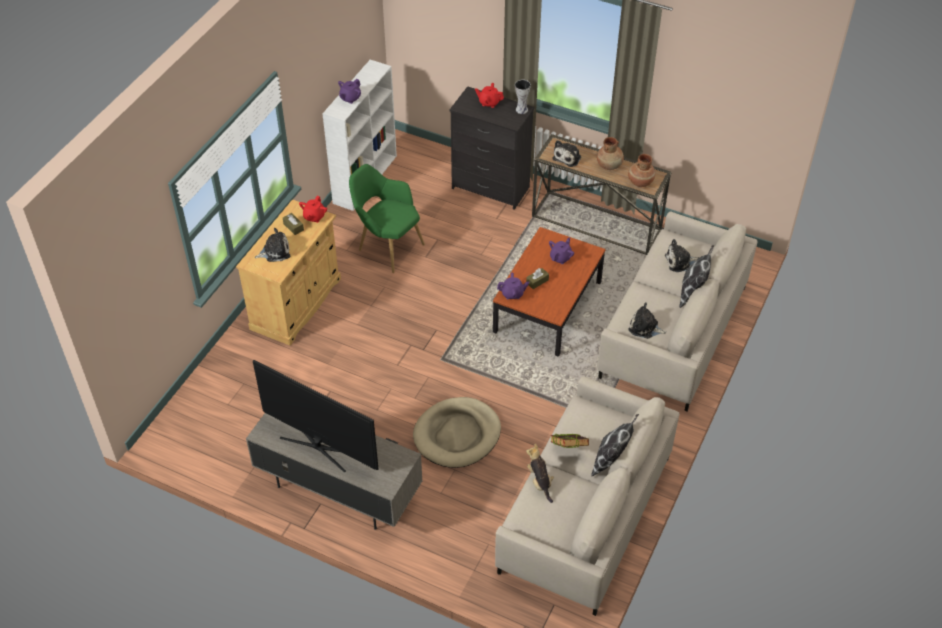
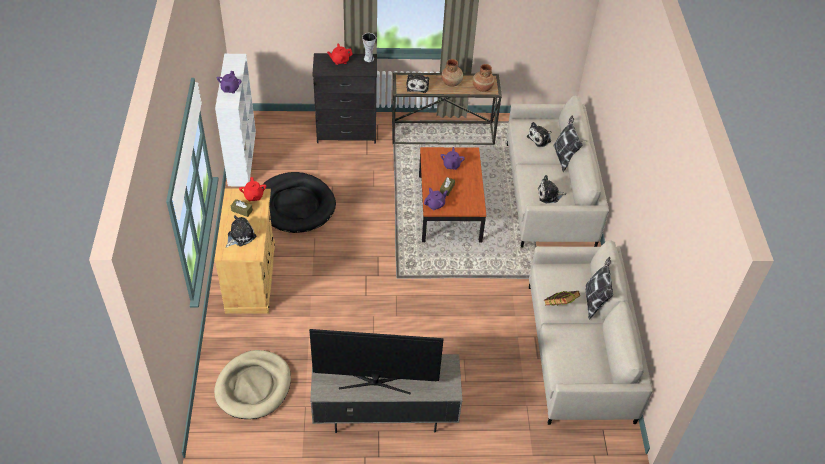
camera: 30 degrees left, 0 degrees up
green armchair [349,164,425,273] -> black dog bed [262,172,336,233]
beige dog bed [413,397,501,468] -> beige dog bed moved to [214,350,291,419]
plush toy [526,444,554,503] -> none

